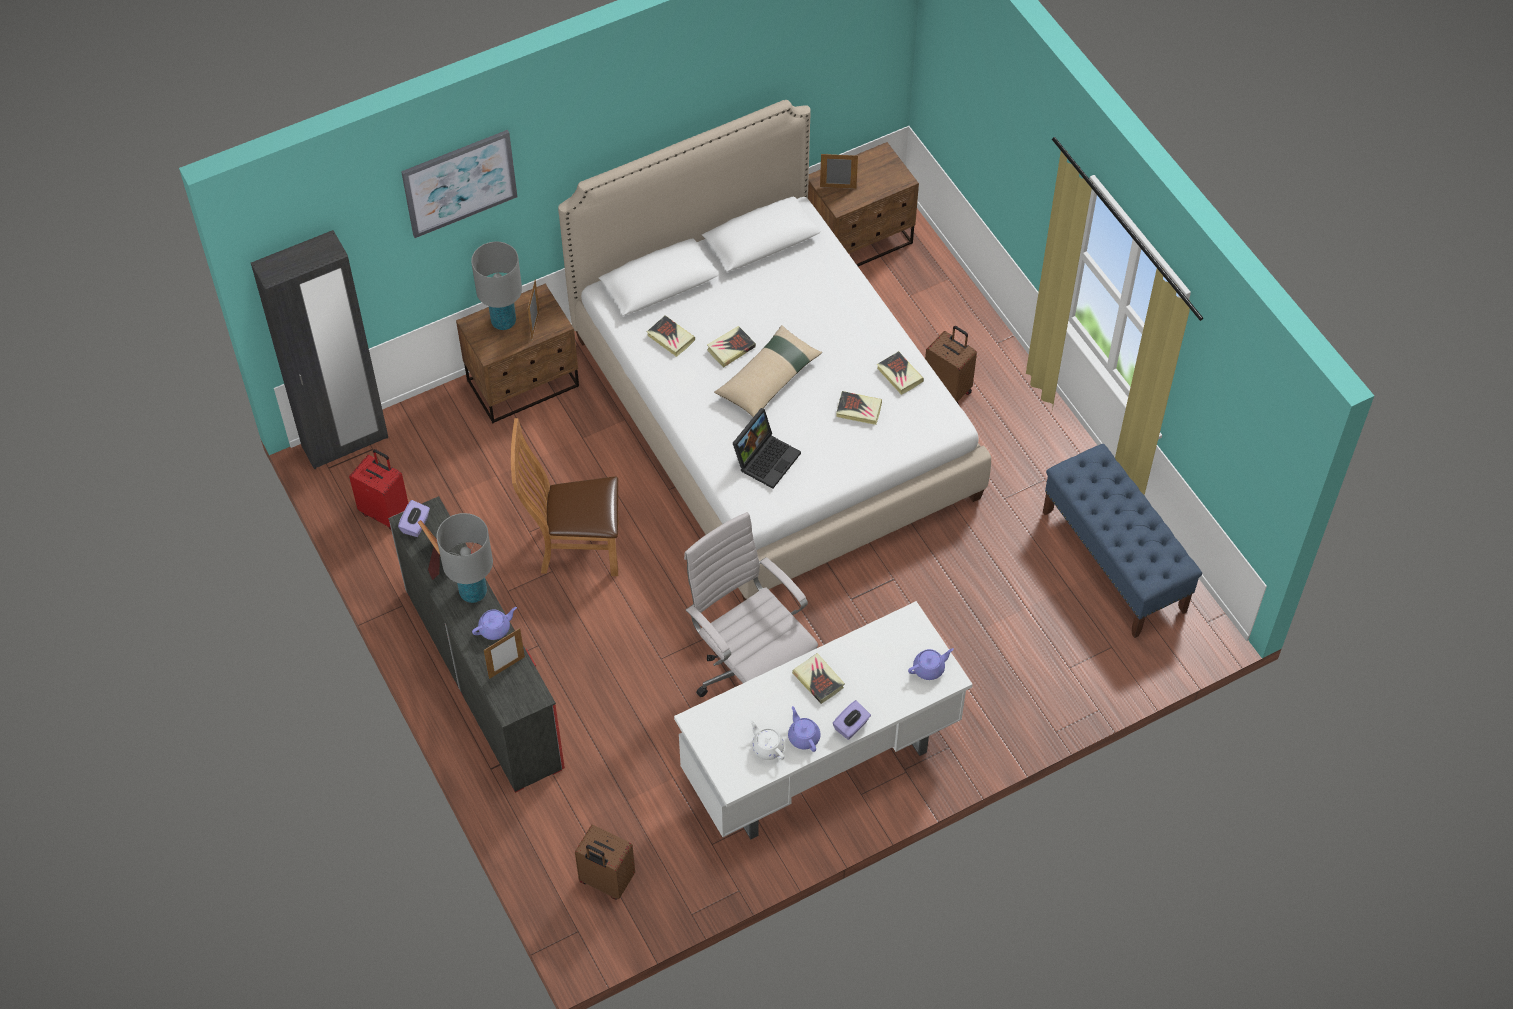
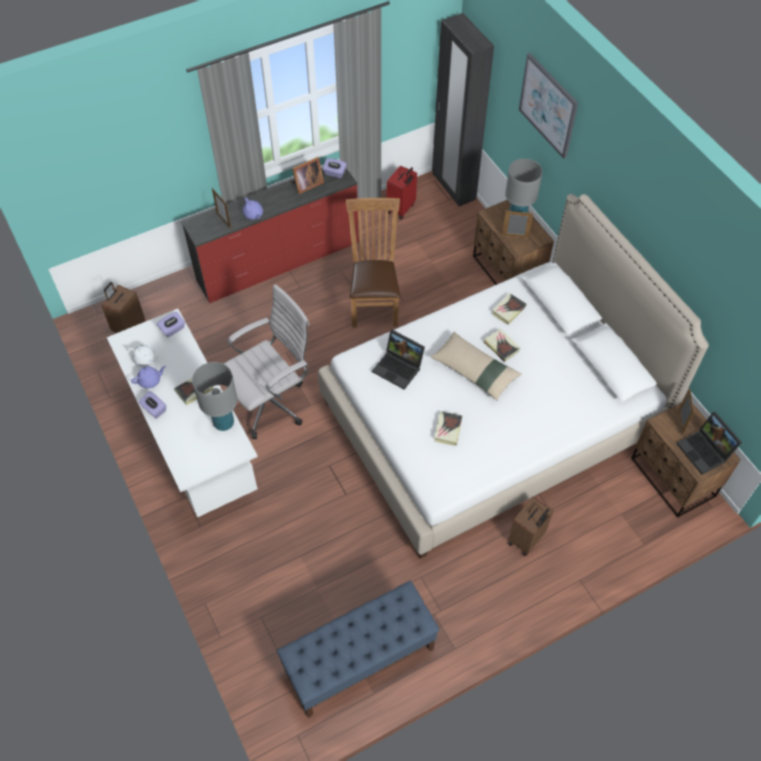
camera: 90 degrees right, 0 degrees up
grey table lamp [437,513,493,603] -> grey table lamp moved to [192,362,237,431]
white teapot [750,720,785,760] -> white teapot turned 60 degrees clockwise [127,345,159,367]
book [877,351,924,395] -> none
purple teapot [908,648,954,680] -> none
none -> purple tissue box [157,312,185,337]
none -> laptop [676,412,742,475]

